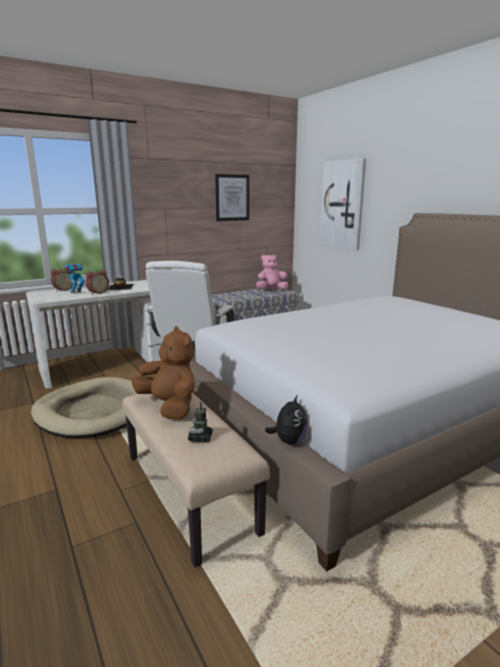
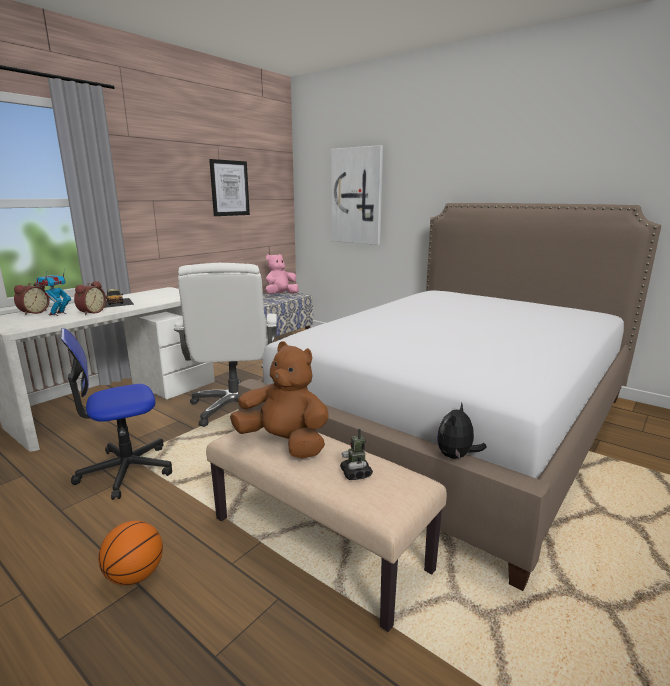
camera: 20 degrees left, 0 degrees up
beige dog bed [31,377,137,438] -> office chair [61,328,172,500]
plush toy [265,394,307,444] -> plush toy turned 150 degrees counterclockwise [437,402,487,459]
none -> basketball [98,521,163,585]

